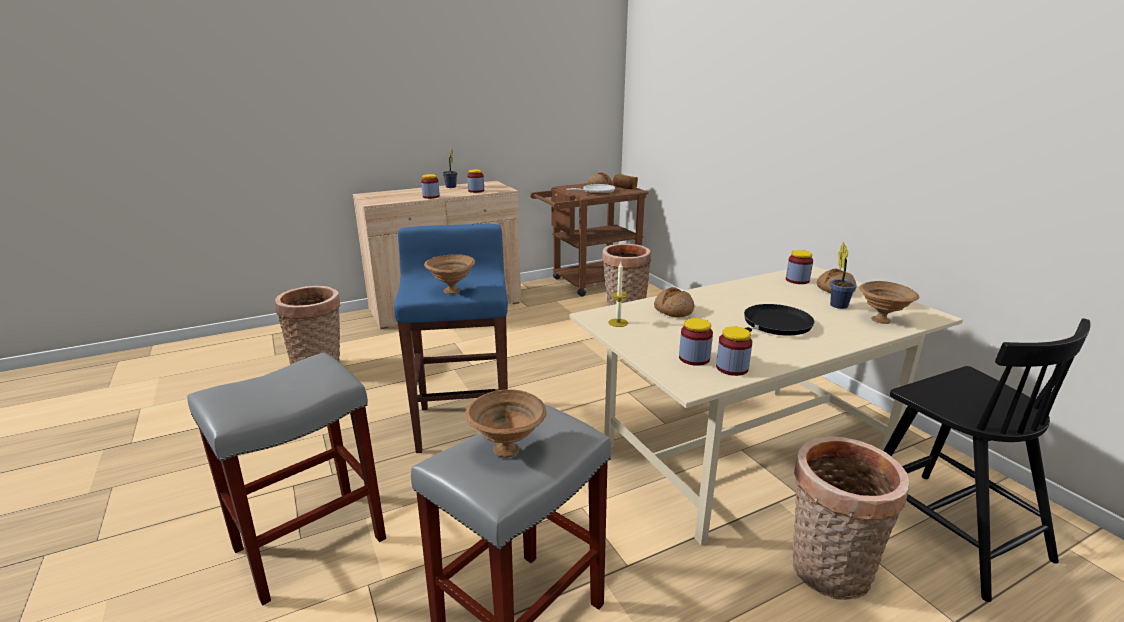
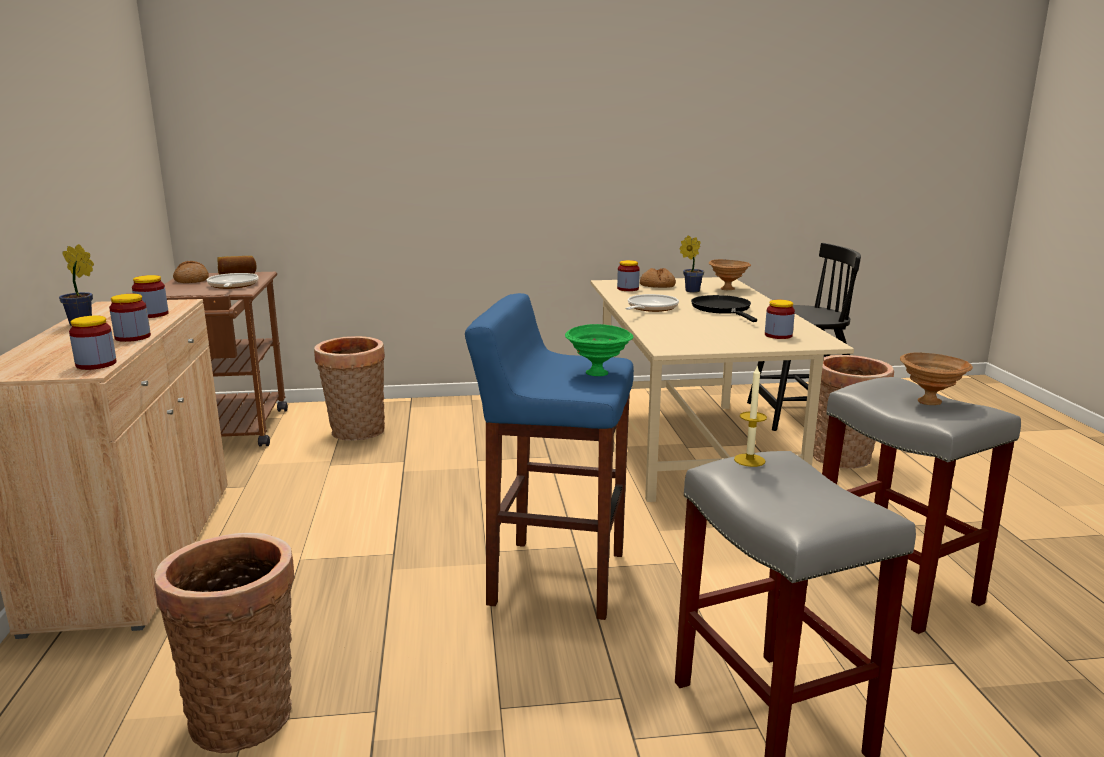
camera: 70 degrees left, 5 degrees down
brown bowl [424,254,475,294] -> green bowl [565,324,633,376]
candle [608,263,628,327] -> candle moved to [734,365,767,467]
bread [654,287,694,318] -> none
jar [716,326,752,376] -> jar moved to [69,316,117,370]
none -> frying pan [625,294,679,312]

